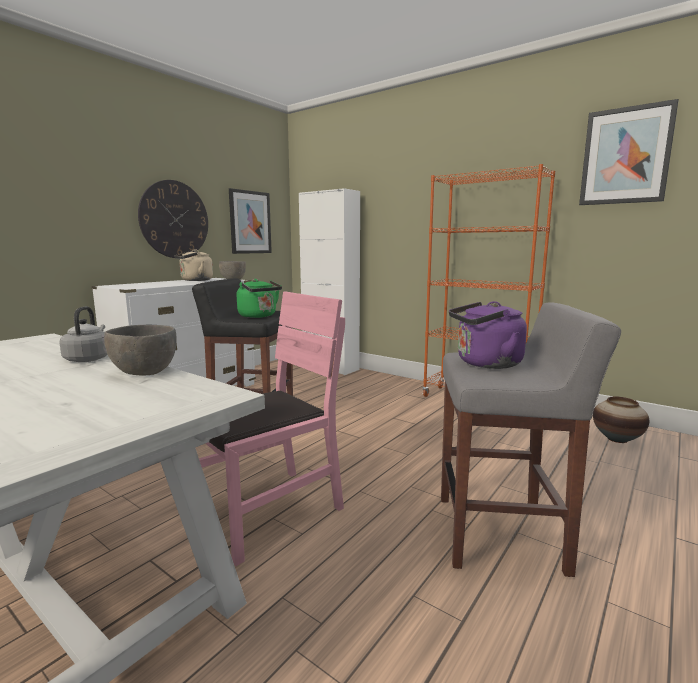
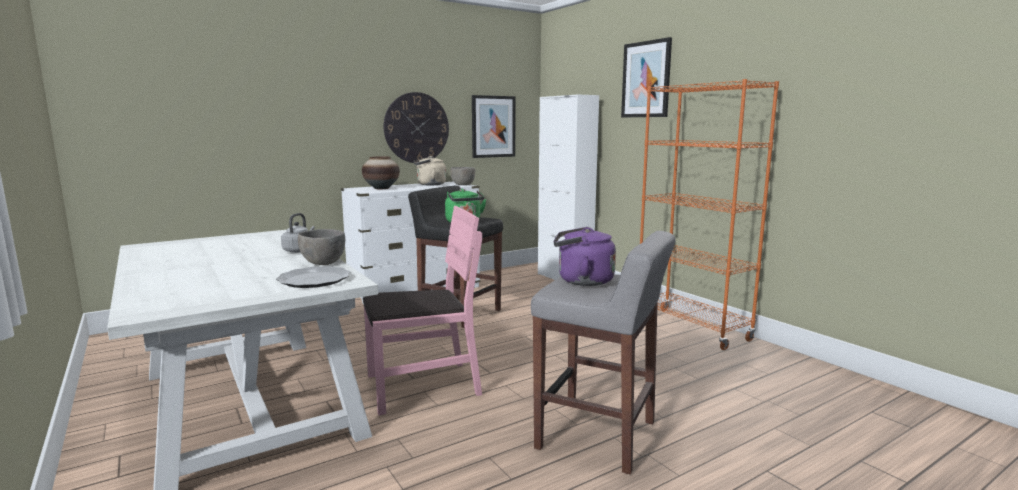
camera: 20 degrees right, 0 degrees up
picture [579,99,679,205] -> picture moved to [621,37,672,117]
vase [593,396,650,443] -> vase moved to [362,156,400,189]
none -> plate [276,266,351,288]

